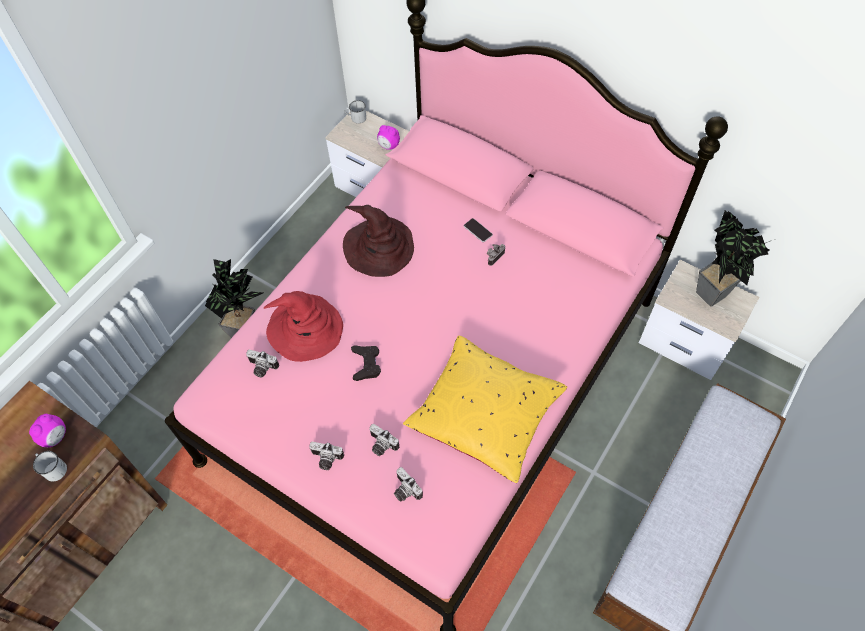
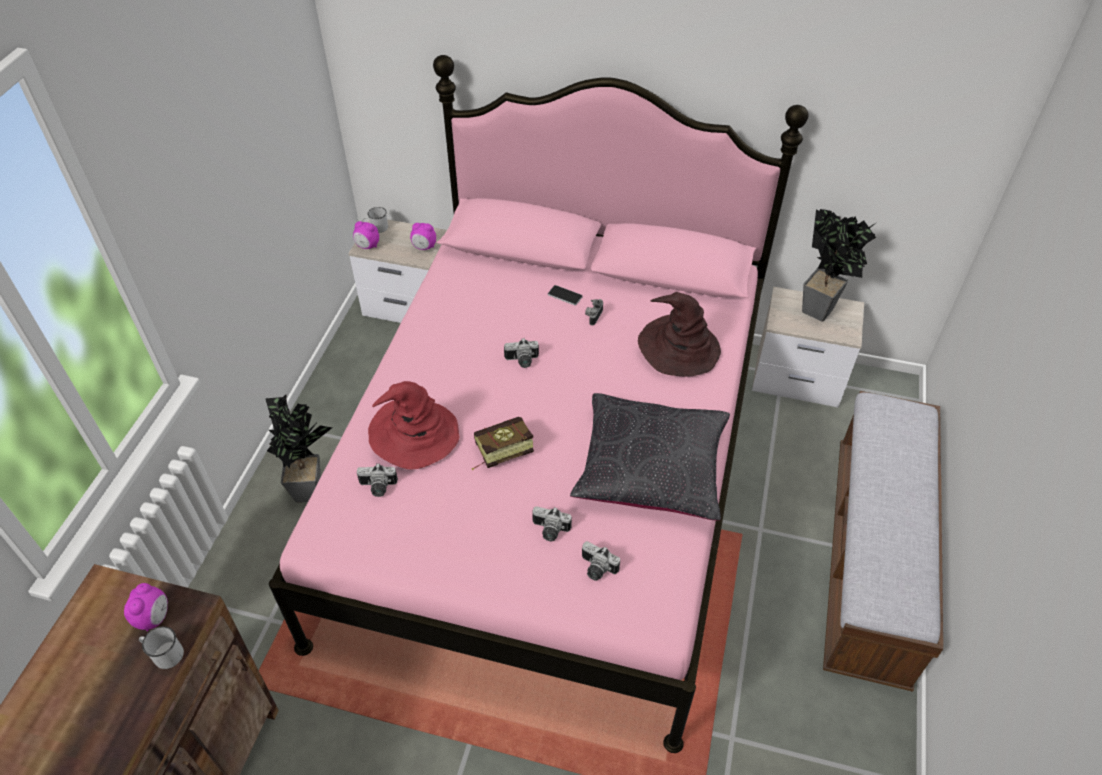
camera: 20 degrees left, 10 degrees down
camera [309,442,344,470] -> camera moved to [504,338,539,368]
brown hat [343,205,414,277] -> brown hat moved to [638,292,721,377]
black game controller [351,345,381,381] -> book [472,417,534,470]
yellow pillow [403,336,567,483] -> black pillow [570,393,730,521]
none -> alarm clock [353,221,379,249]

